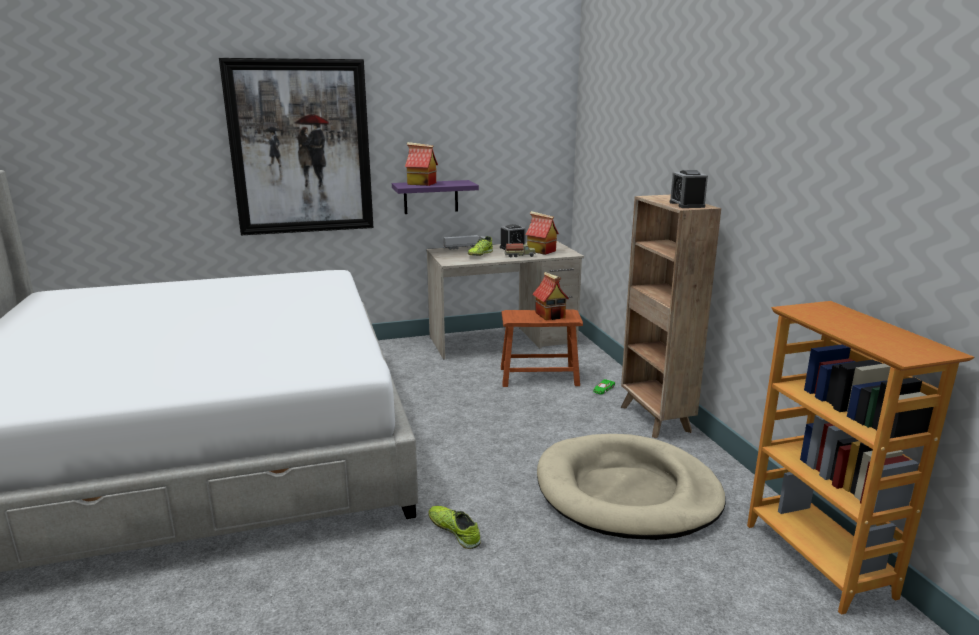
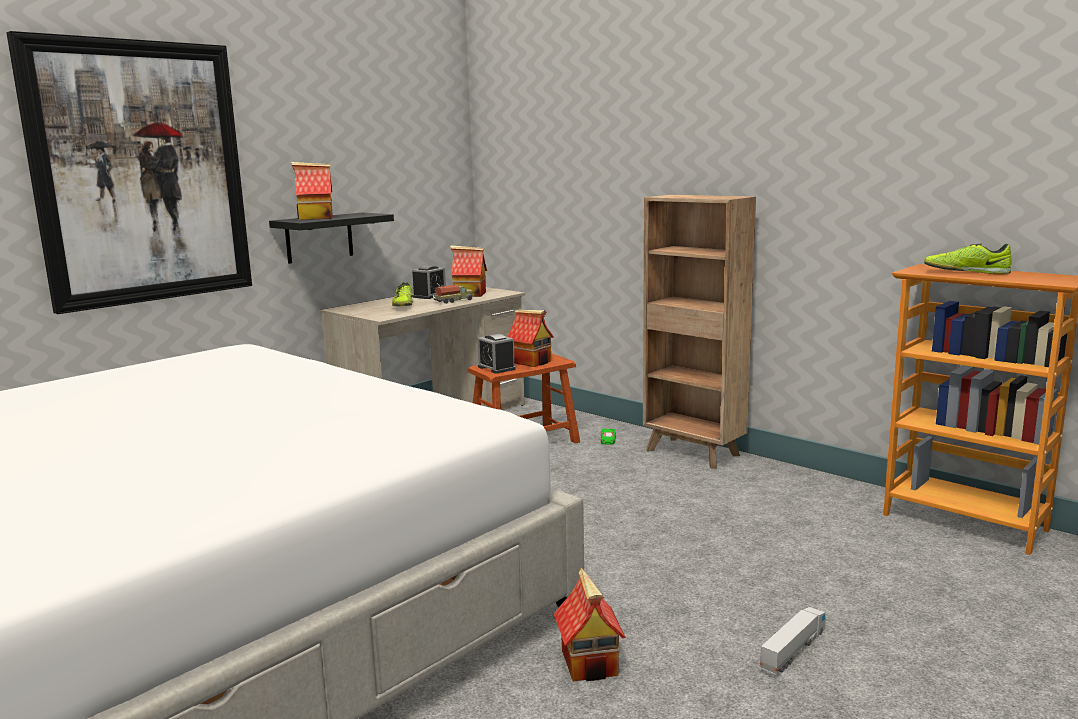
camera: 30 degrees left, 5 degrees down
purple shelf [392,180,479,214] -> black shelf [269,213,394,264]
shoe [428,506,481,549] -> shoe moved to [924,243,1012,275]
toy truck [443,235,485,250] -> toy truck moved to [760,607,826,675]
beige dog bed [537,434,726,540] -> none
alarm clock [670,170,708,208] -> alarm clock moved to [477,334,516,374]
none -> toy house [554,568,626,681]

